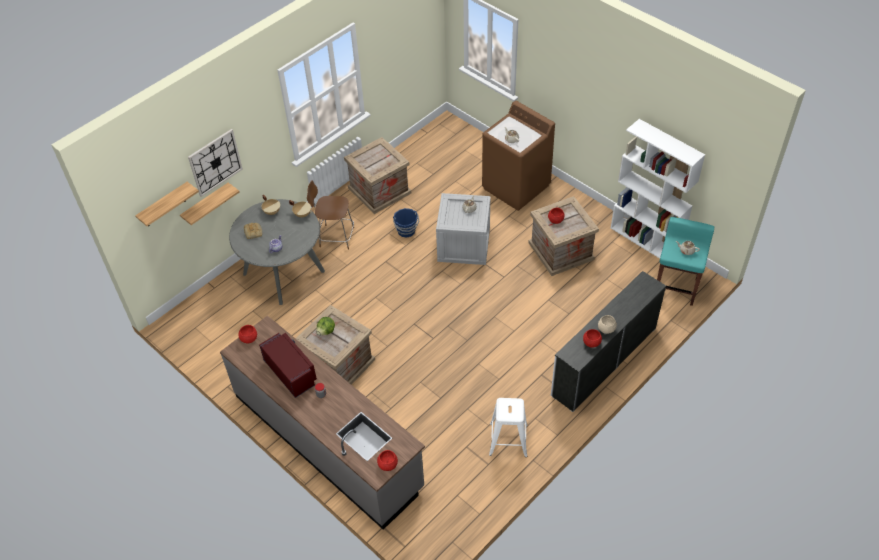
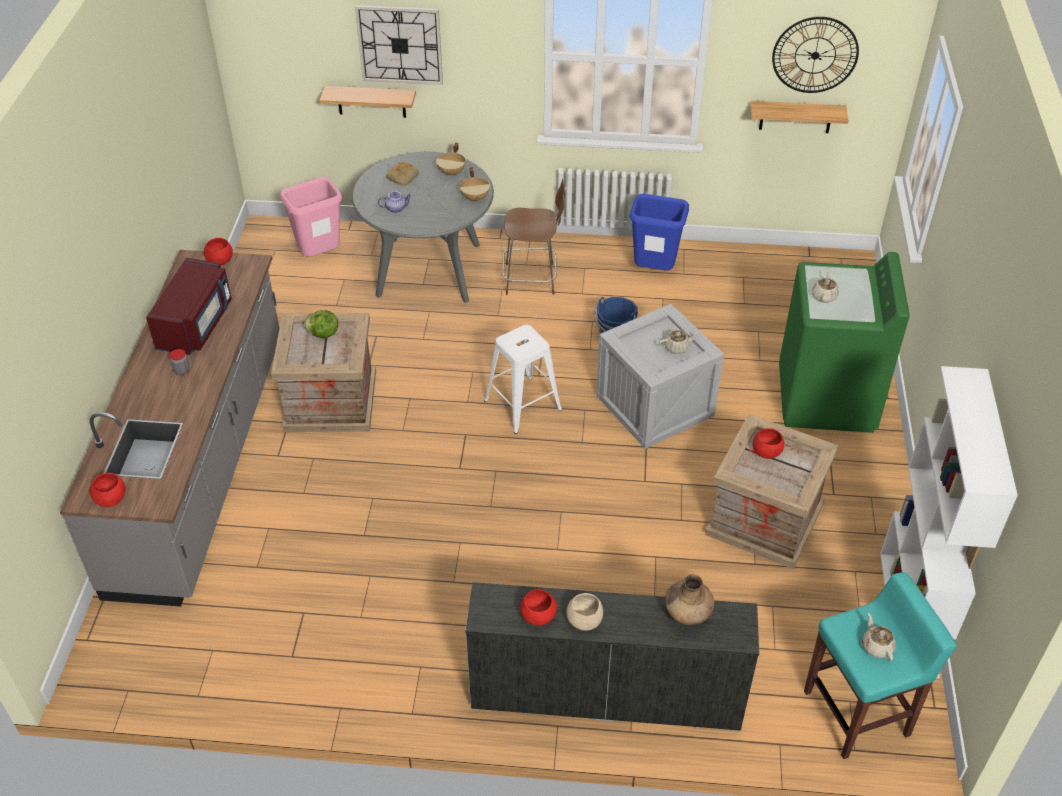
camera: 50 degrees right, 5 degrees down
shelf [135,182,199,226] -> shelf moved to [750,101,849,133]
brown chair [307,180,354,250] -> brown chair turned 120 degrees clockwise [503,179,565,295]
crate [344,137,411,214] -> blue trash can [630,194,689,270]
brown washing machine [482,101,555,211] -> green washing machine [779,252,910,433]
white stool [489,398,528,457] -> white stool moved to [484,324,562,434]
none -> pink trash can [280,177,342,256]
none -> brown vase [665,575,714,625]
none -> wall clock [772,17,859,93]

